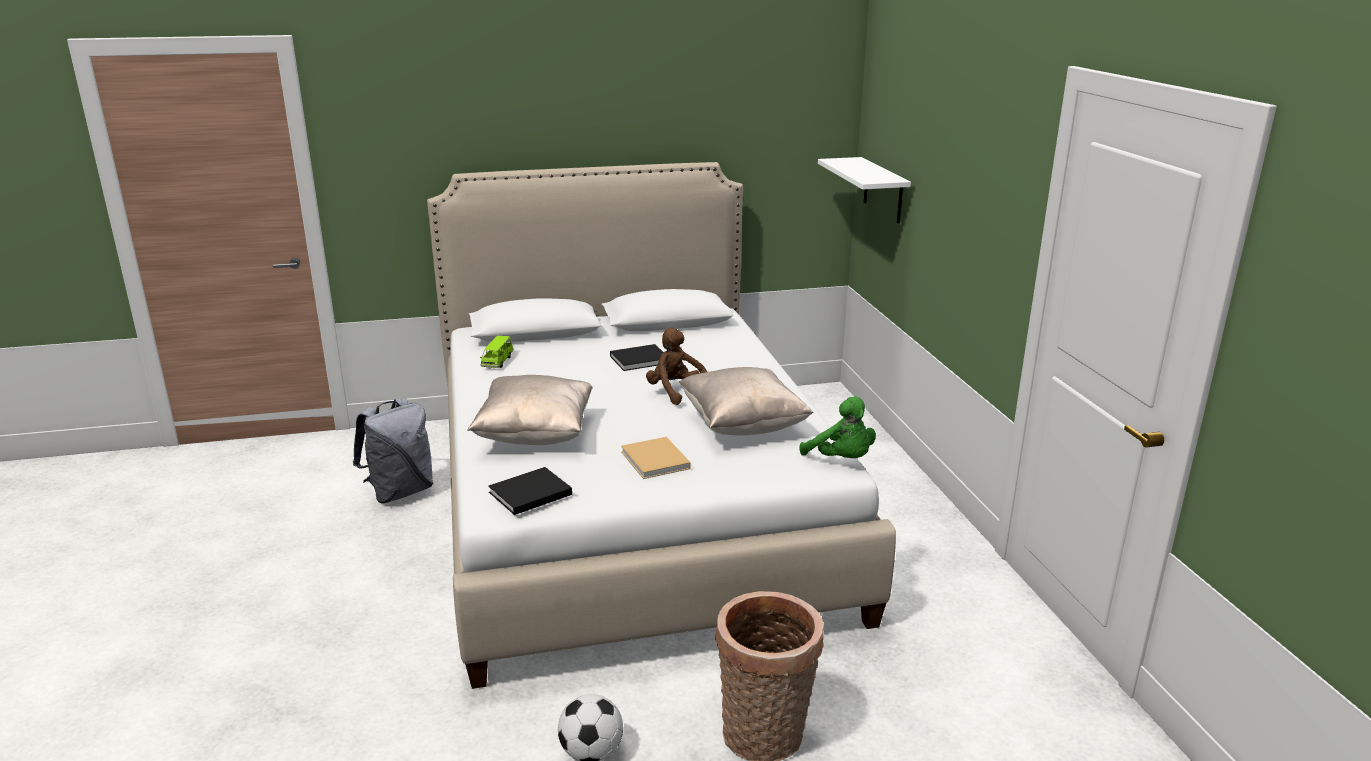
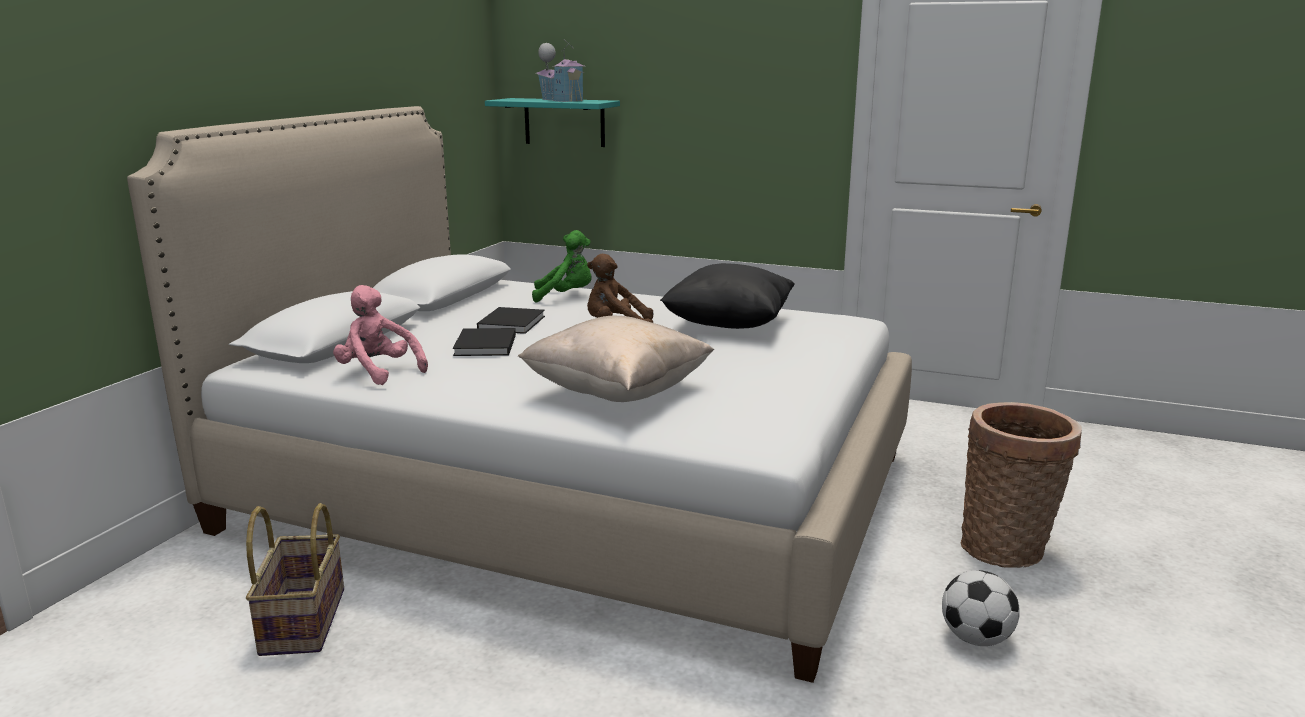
camera: 55 degrees left, 5 degrees down
grey backpack [353,399,434,503] -> basket [246,503,344,656]
green toy car [480,336,513,368] -> pink plush toy [333,285,428,385]
black book [488,467,572,515] -> black book moved to [453,328,516,356]
beige book [621,437,691,479] -> none
beige pillow [679,367,813,436] -> black pillow [660,263,795,329]
green plush toy [799,396,876,458] -> green plush toy moved to [532,230,592,303]
white shelf [818,157,911,223] -> turquoise shelf [485,98,620,147]
none -> toy house [536,39,584,102]

